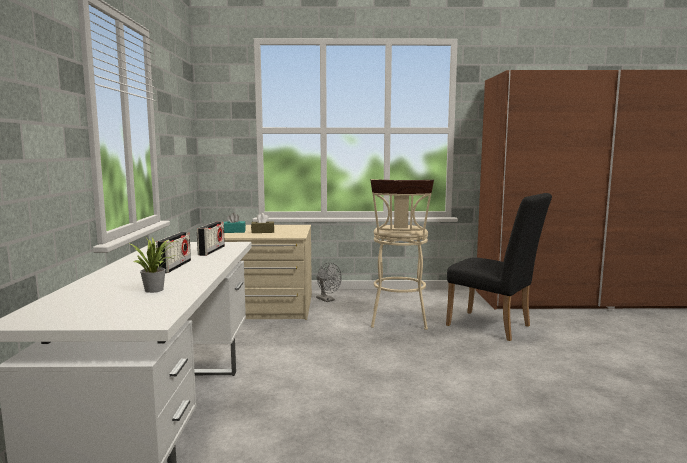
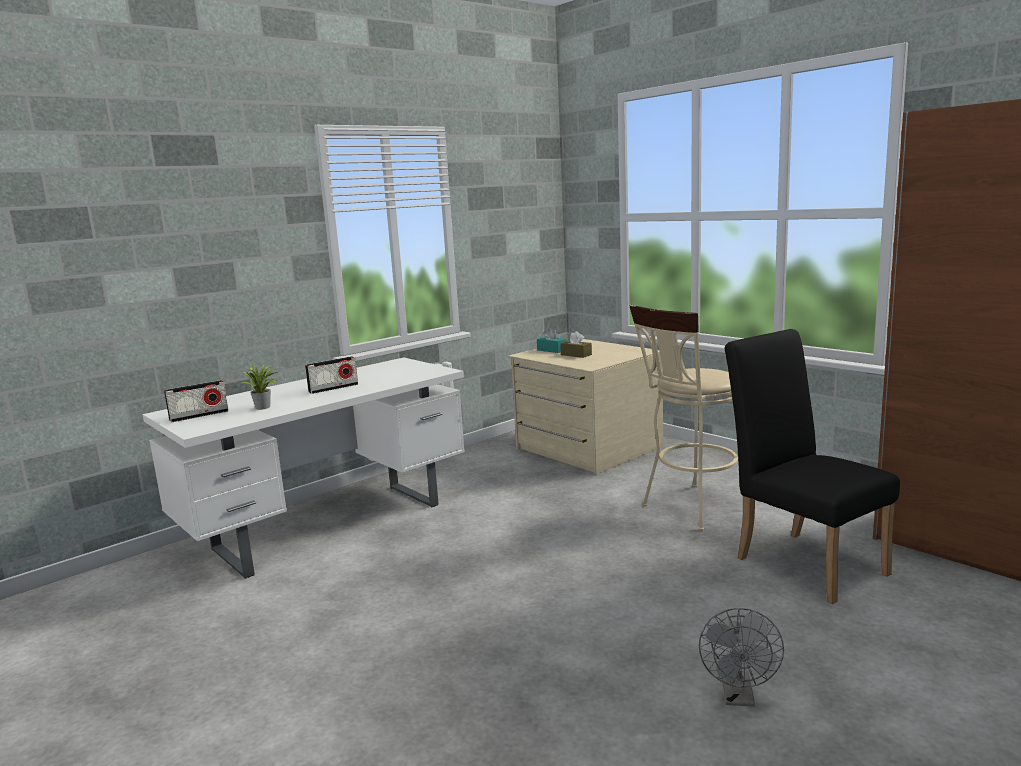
camera: 50 degrees right, 5 degrees up
radio [197,221,225,256] -> radio moved to [164,380,228,422]
grey fan [316,263,342,302] -> grey fan moved to [699,608,784,707]
black chair [446,193,552,341] -> black chair turned 150 degrees clockwise [724,329,900,604]

